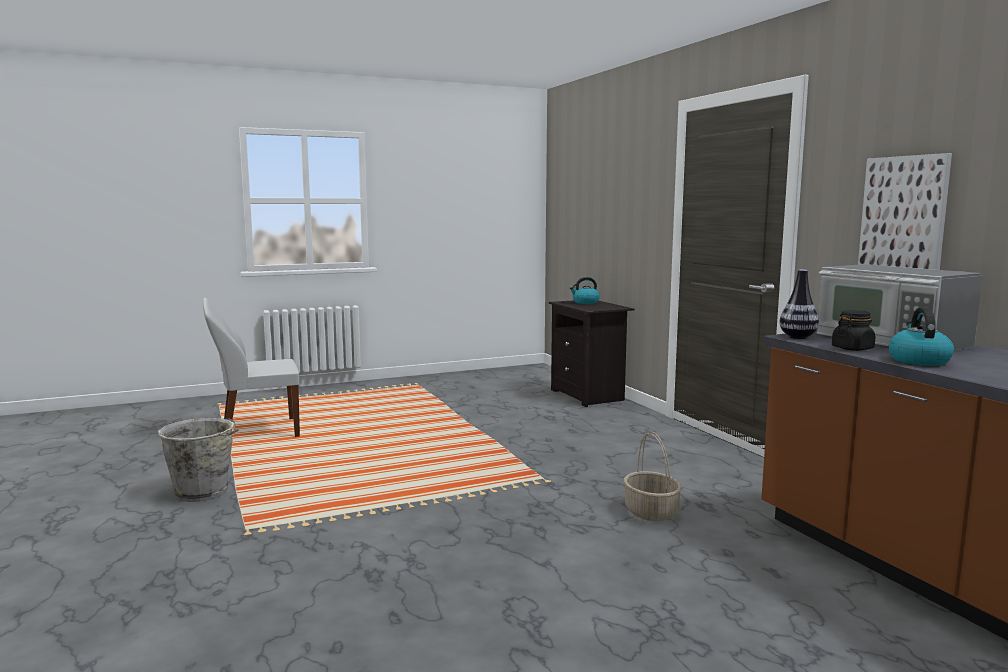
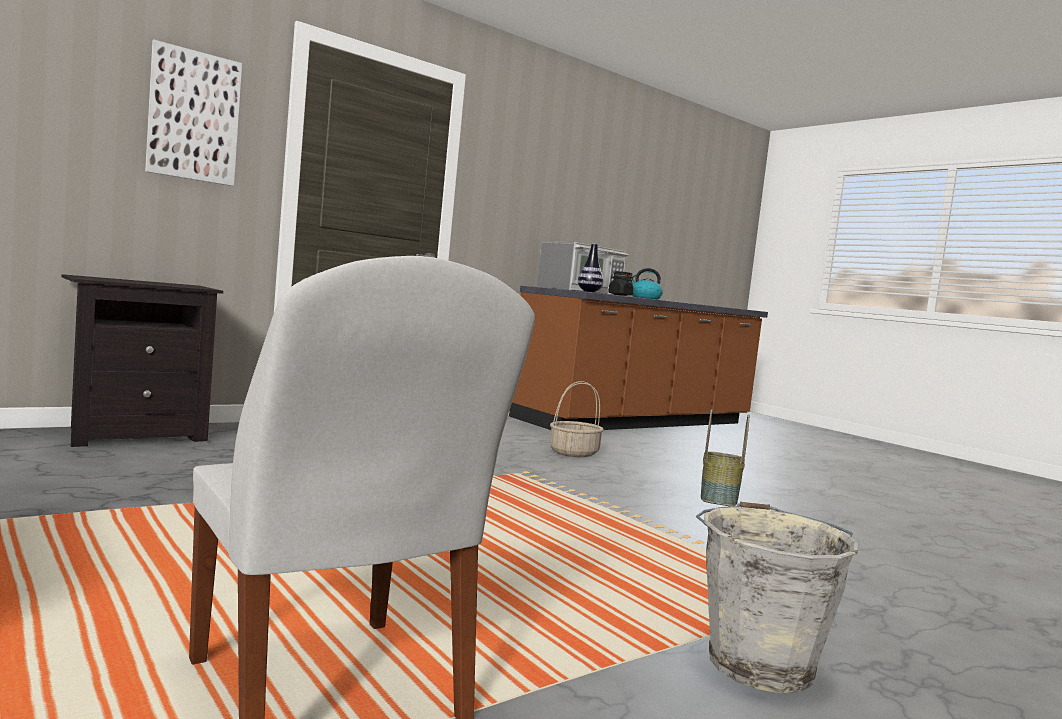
camera: 105 degrees left, 5 degrees down
kettle [570,277,600,304] -> none
picture [858,153,952,270] -> picture moved to [145,40,242,186]
none -> basket [701,409,750,506]

